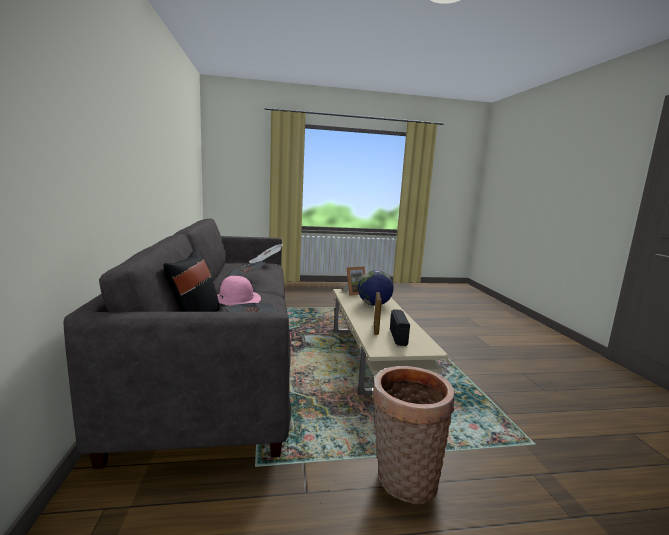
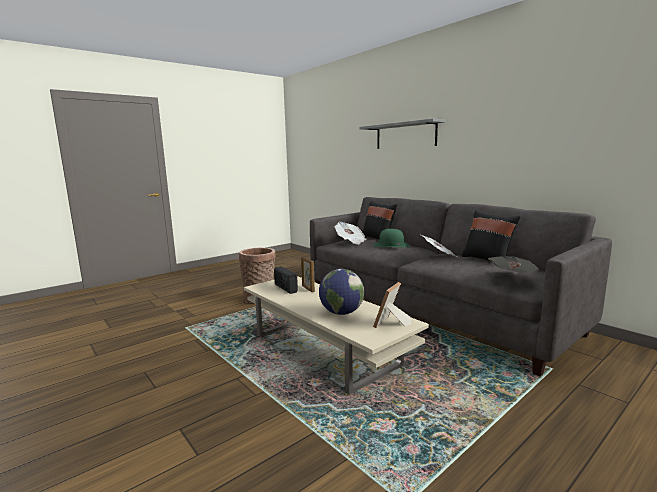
camera: 150 degrees right, 0 degrees up
pink hat [217,276,261,306] -> green hat [374,229,410,247]
none -> grey shelf [359,119,446,149]
none -> black pillow [462,210,521,262]

